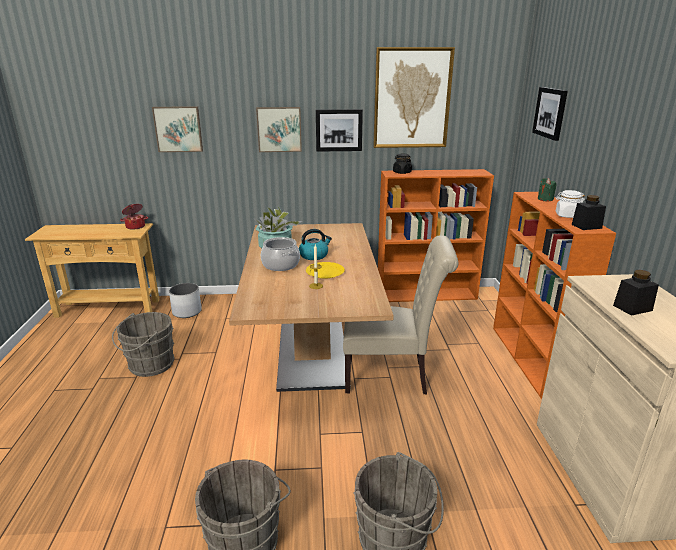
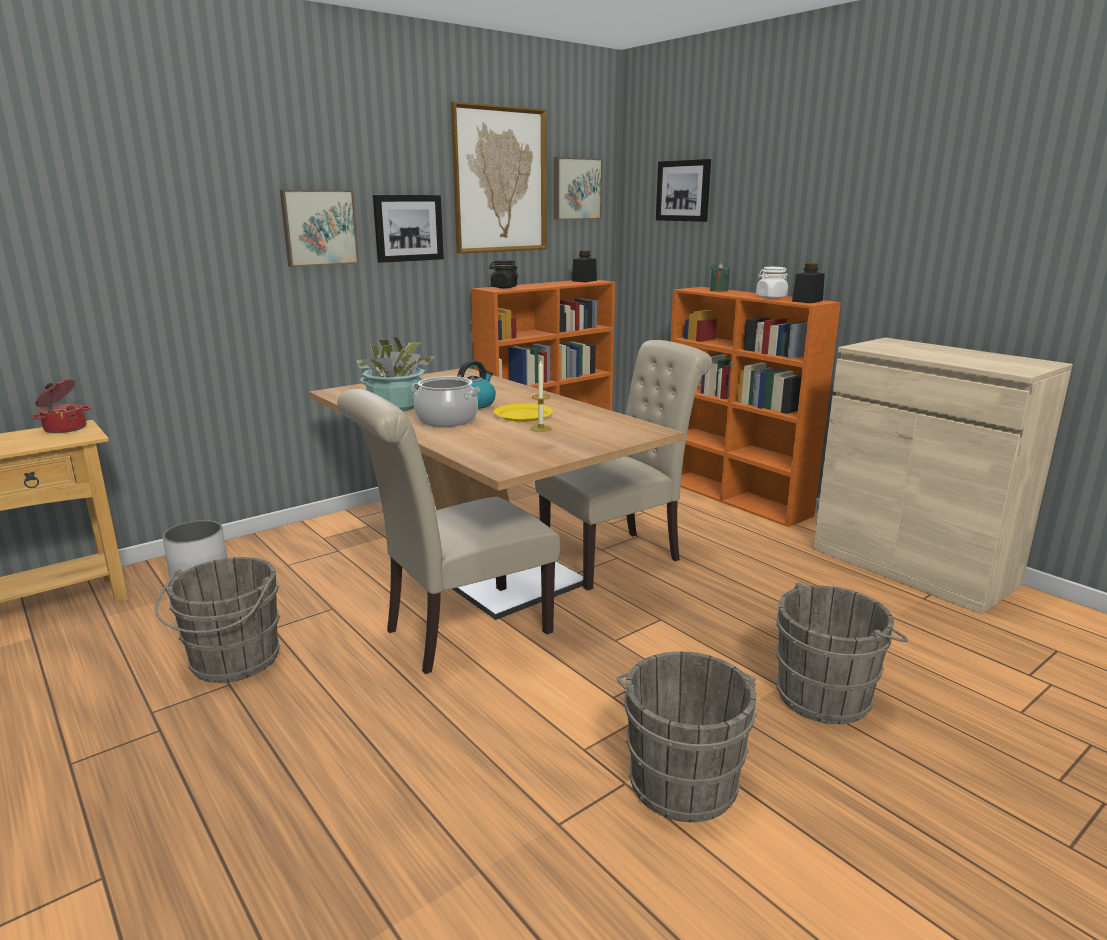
camera: 35 degrees left, 5 degrees down
picture [152,106,203,152] -> picture moved to [554,157,603,220]
black jar [613,270,659,316] -> black jar moved to [572,251,597,282]
none -> beige chair [337,389,560,674]

